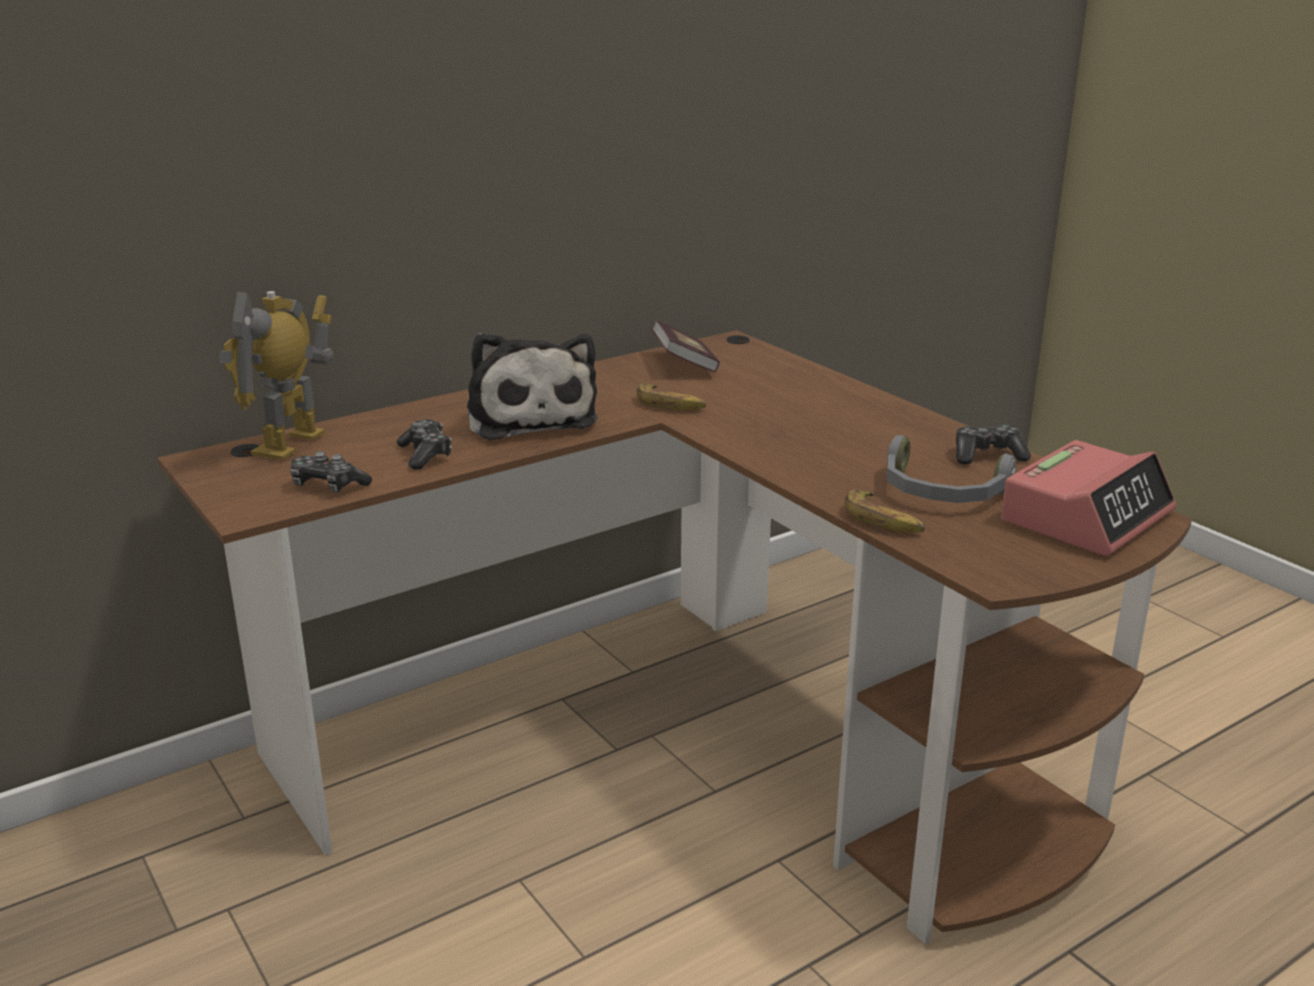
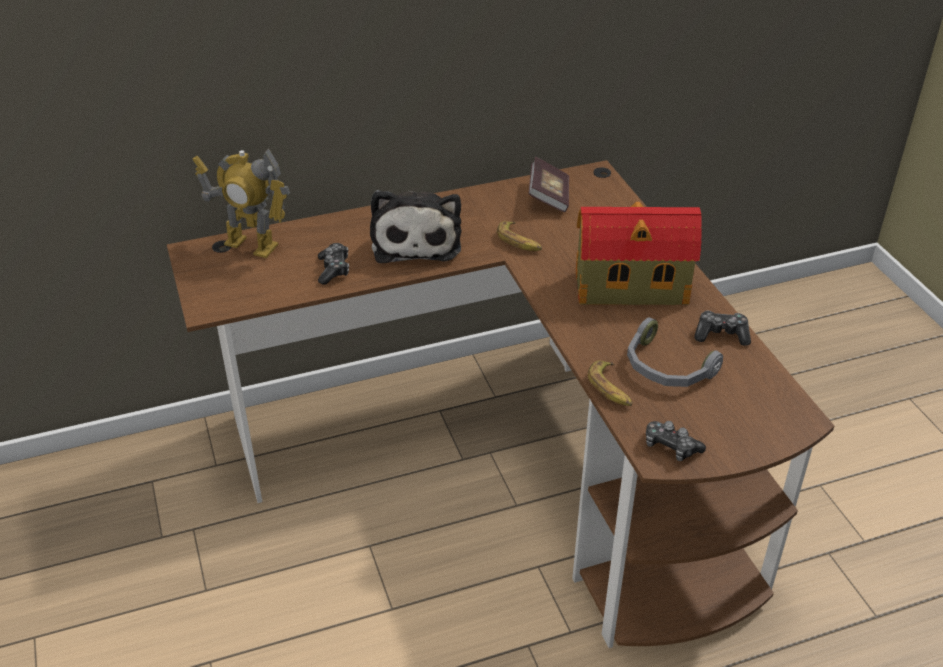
camera: 15 degrees right, 15 degrees up
toy robot [219,291,333,460] -> toy robot turned 105 degrees counterclockwise [193,149,290,258]
game controller [290,451,372,493] -> game controller moved to [646,421,706,461]
alarm clock [1001,440,1176,556] -> none
none -> toy house [576,202,702,305]

